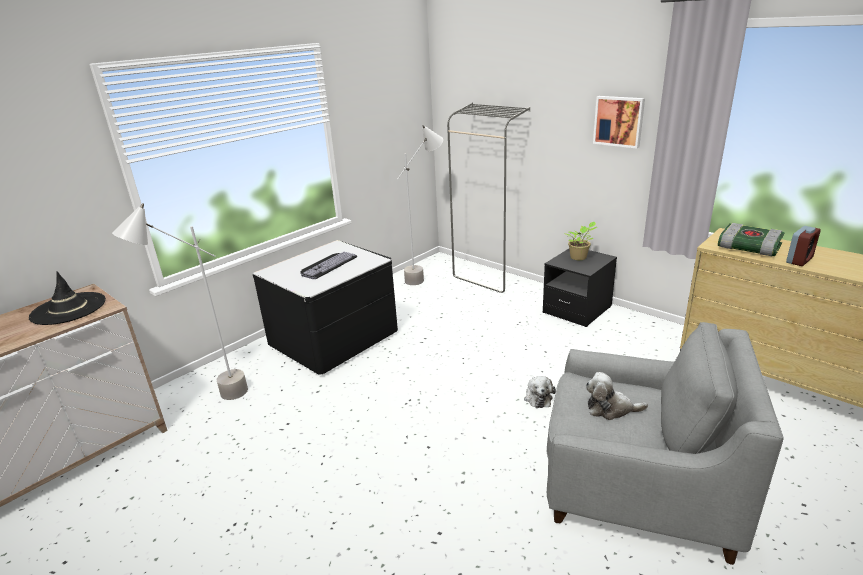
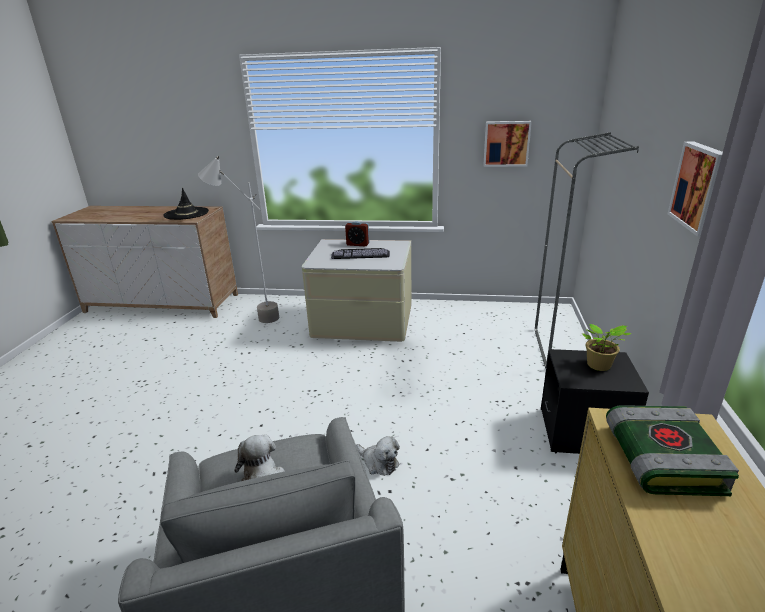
camera: 55 degrees right, 0 degrees up
black nightstand [252,240,398,374] -> beige nightstand [302,239,412,342]
grey floor lamp [397,125,443,285] -> none
plush toy [524,376,556,408] -> plush toy turned 105 degrees counterclockwise [356,436,400,476]
alarm clock [786,226,821,266] -> alarm clock moved to [345,221,369,246]
none -> picture [483,121,532,167]

